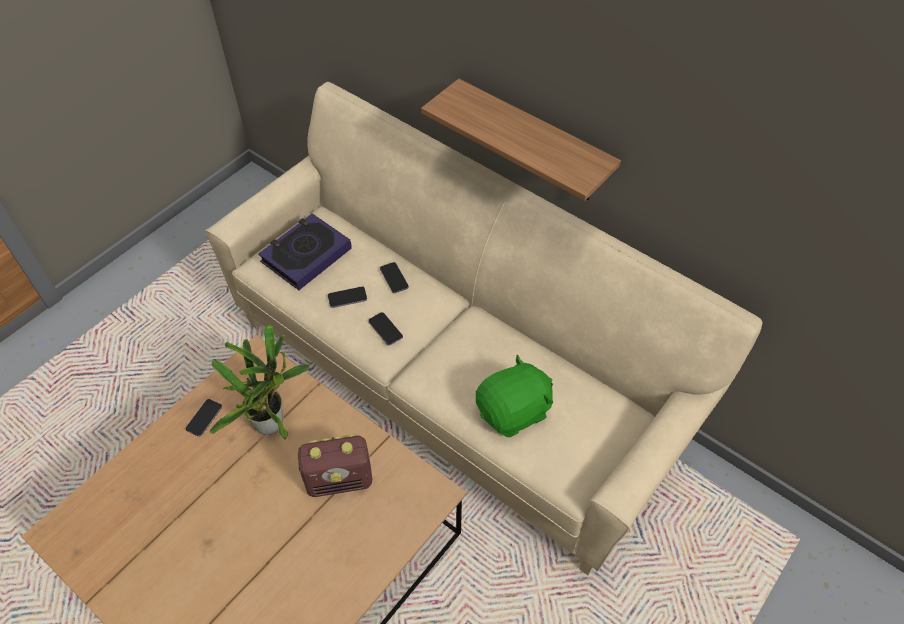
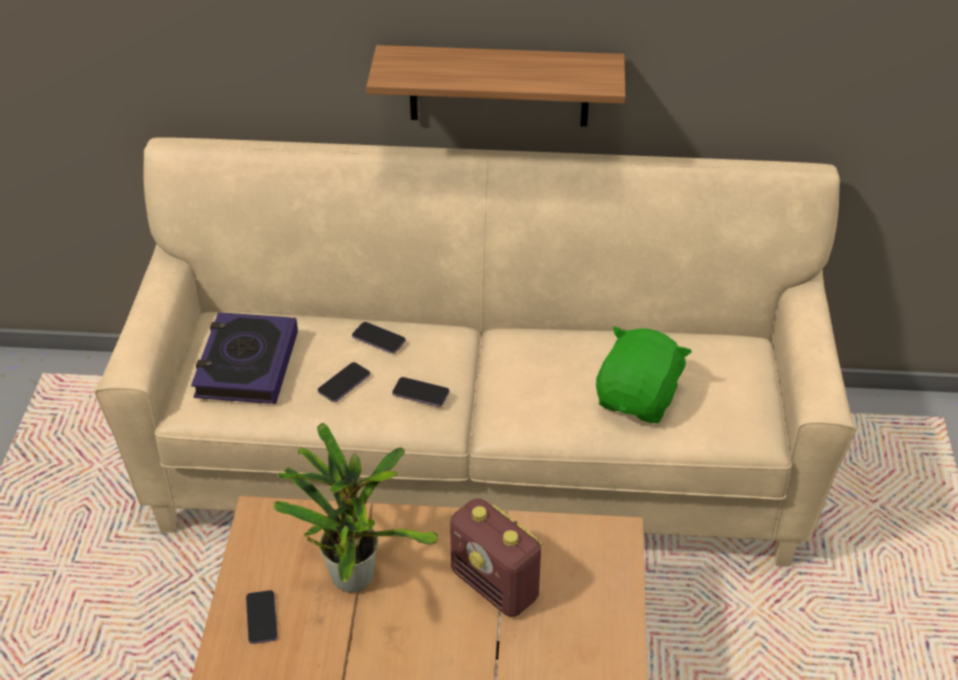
camera: 35 degrees left, 10 degrees down
radio [298,434,372,497] -> radio turned 90 degrees clockwise [450,498,543,617]

